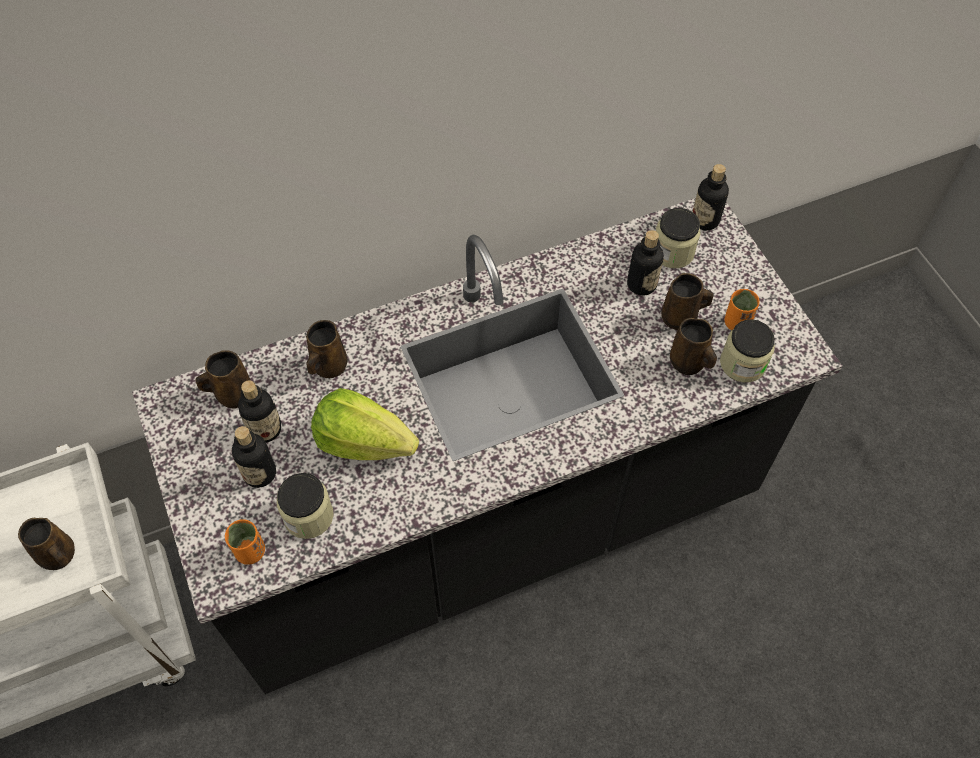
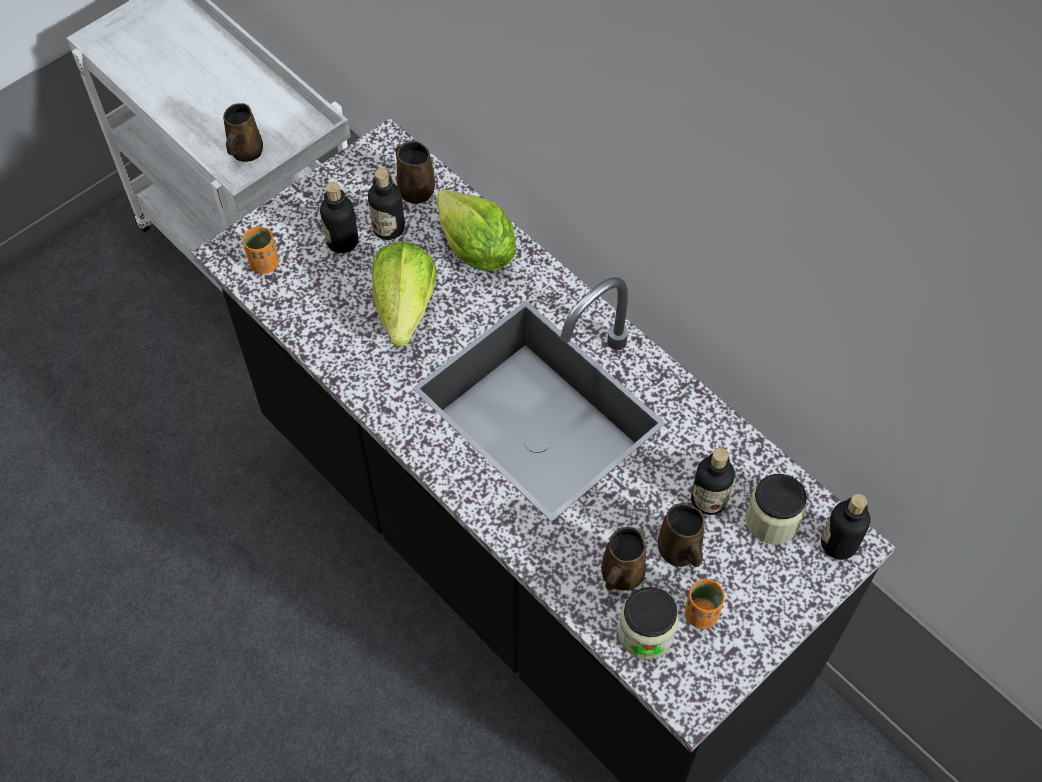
camera: 70 degrees right, 0 degrees up
jar [277,473,334,539] -> none
brown mug [306,320,347,378] -> lettuce [436,189,517,271]

